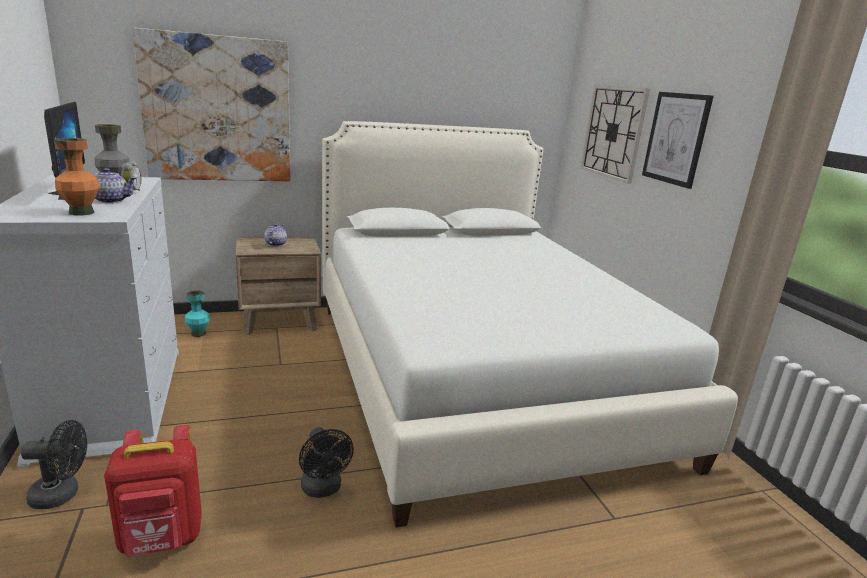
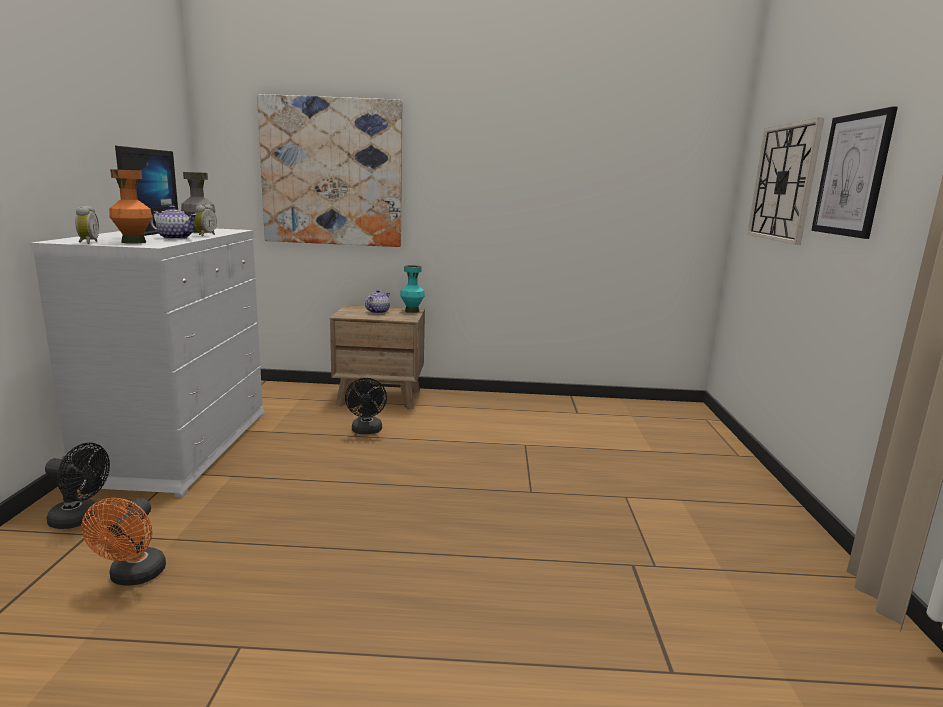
camera: 20 degrees right, 5 degrees down
red backpack [104,425,202,557] -> orange fan [82,498,166,586]
turquoise vase [185,291,210,337] -> turquoise vase moved to [400,265,425,313]
black fan [299,427,354,498] -> black fan moved to [345,378,387,434]
white bed [322,121,738,528] -> none
none -> alarm clock [75,206,99,244]

